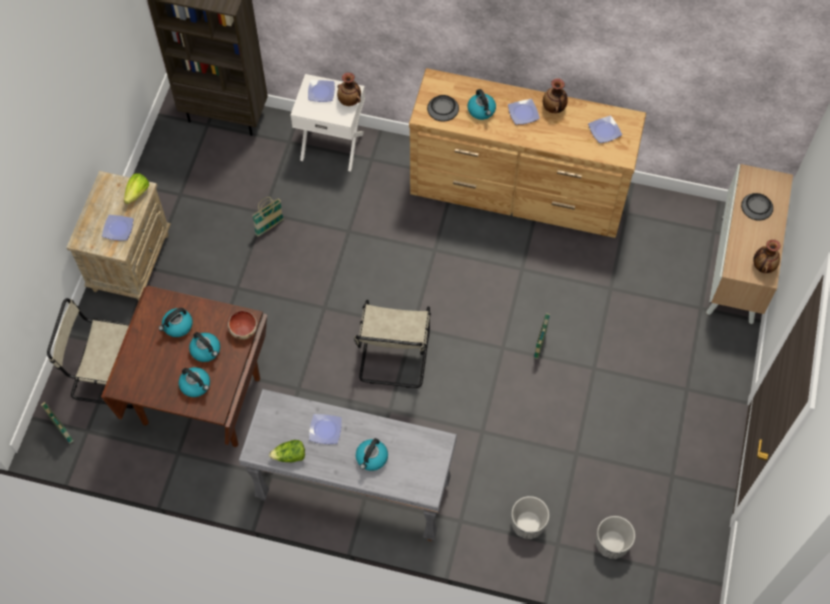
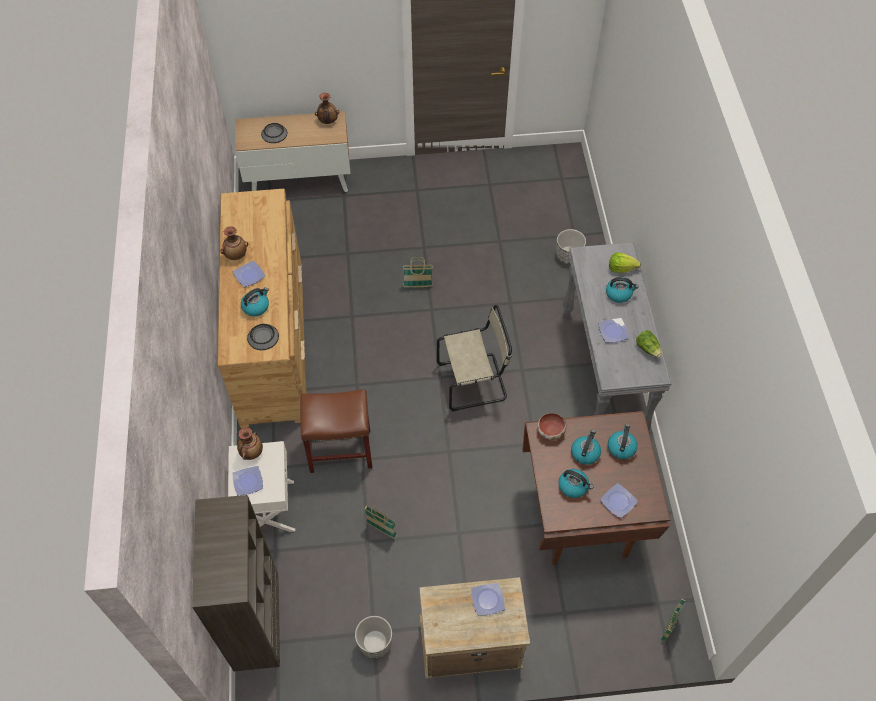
camera: 110 degrees left, 5 degrees down
beige chair [47,298,133,409] -> none
lettuce [124,173,149,204] -> lettuce moved to [609,253,641,273]
plate [588,116,622,143] -> plate moved to [600,483,638,518]
planter [595,516,635,559] -> planter moved to [355,616,392,659]
none -> brown stool [300,389,372,473]

